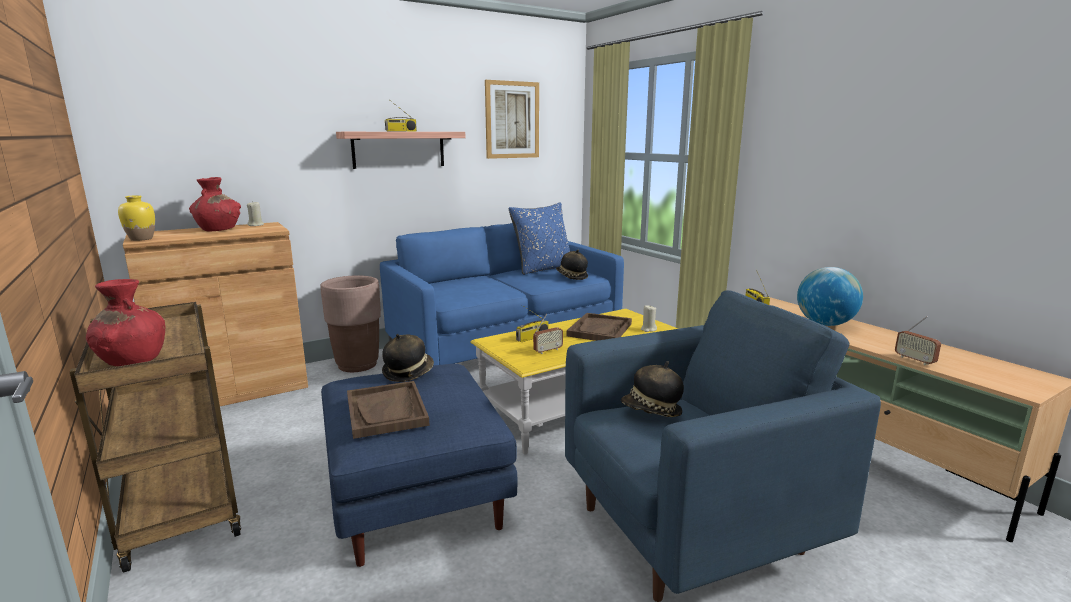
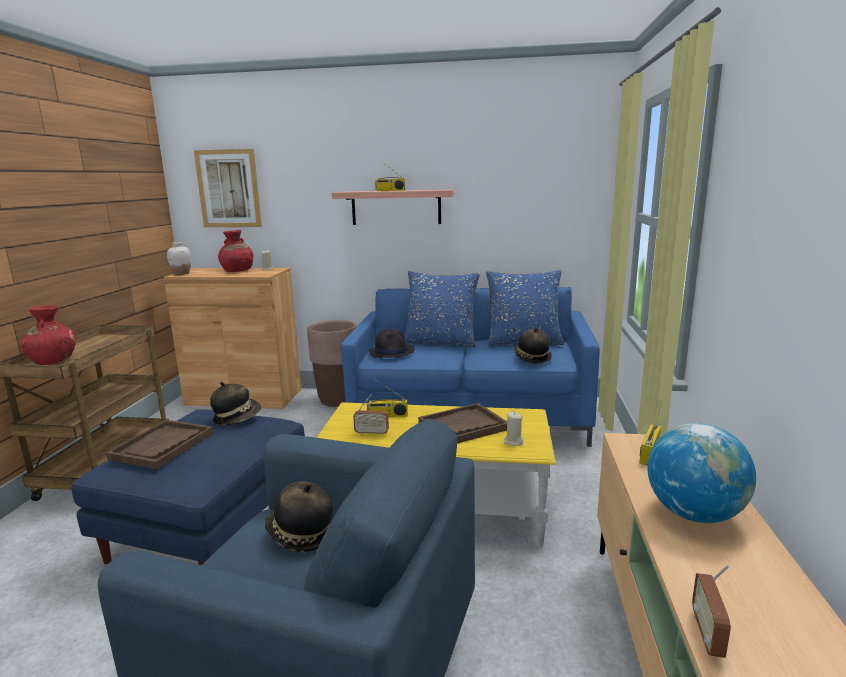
camera: 40 degrees right, 0 degrees up
yellow vase [118,195,155,241] -> white vase [167,242,191,275]
picture [485,80,539,159] -> picture moved to [194,149,262,228]
none -> black hat [369,329,415,358]
none -> blue pillow [404,271,480,347]

